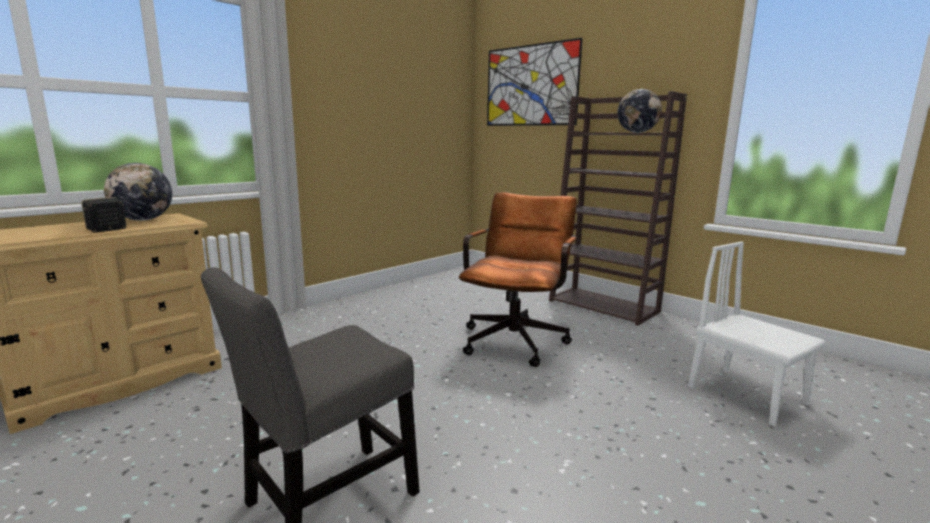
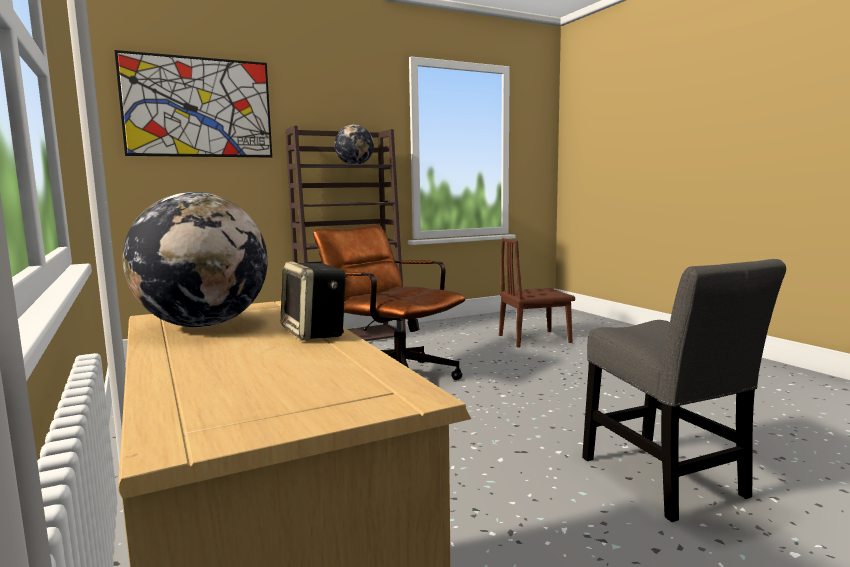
camera: 70 degrees left, 5 degrees down
white chair [688,242,826,426] -> brown chair [499,238,575,348]

